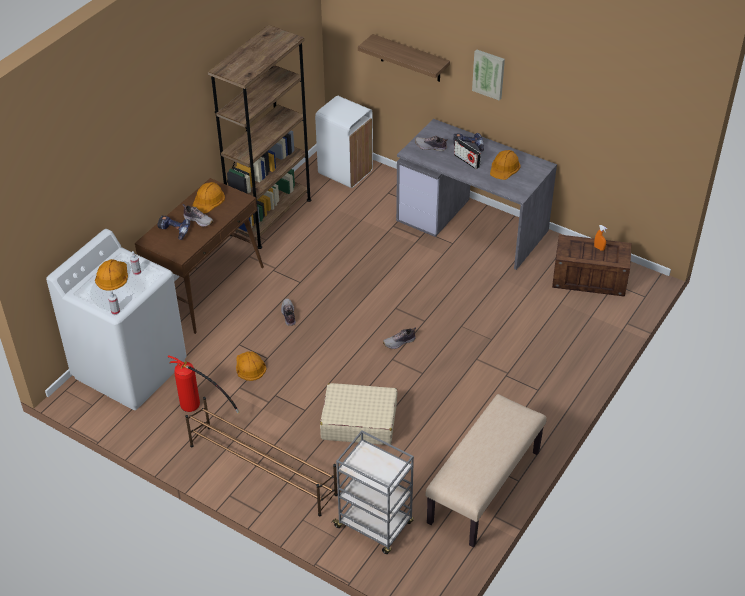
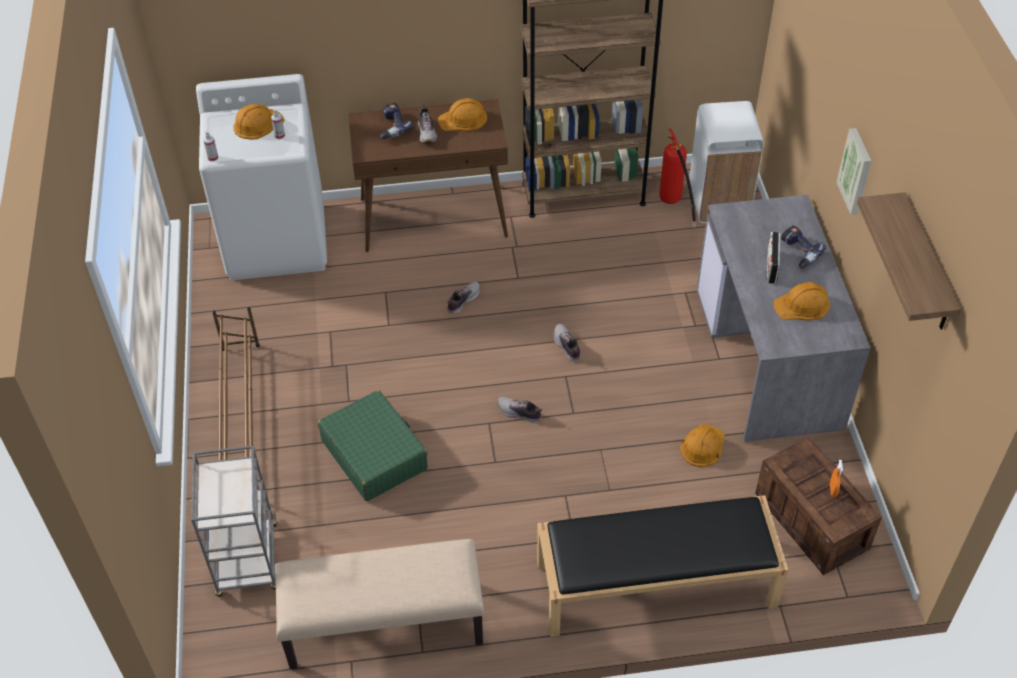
camera: 50 degrees right, 5 degrees up
fire extinguisher [168,356,239,413] -> fire extinguisher moved to [659,129,696,227]
orange hard hat [236,351,267,381] -> orange hard hat moved to [680,424,725,467]
beige suitcase [320,383,397,445] -> green suitcase [318,390,428,501]
shelf [358,34,450,82] -> shelf moved to [857,192,962,329]
shoe [415,136,448,151] -> shoe moved to [554,324,581,361]
none -> black bench [537,495,788,637]

